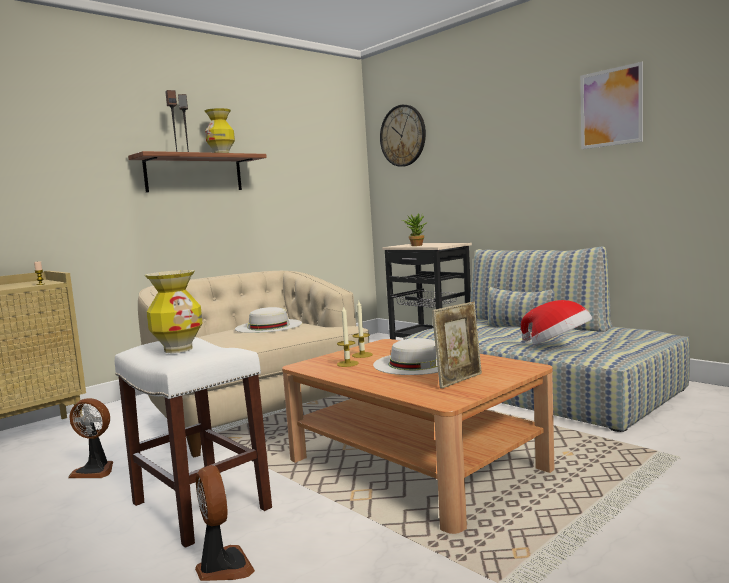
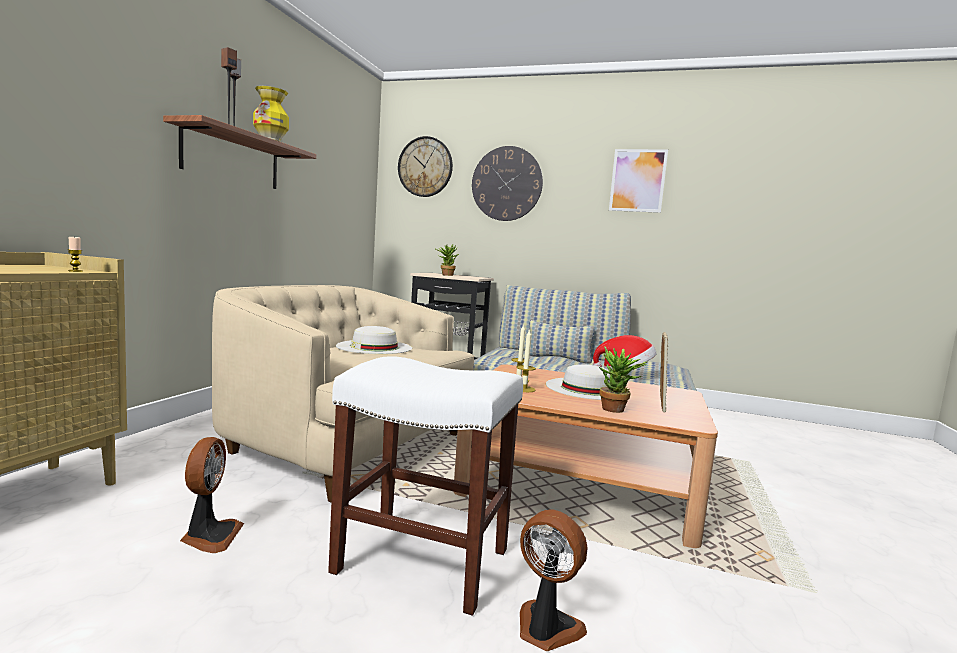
camera: 30 degrees left, 0 degrees up
fan [68,398,113,478] -> fan turned 75 degrees counterclockwise [180,437,244,553]
vase [145,270,202,353] -> none
none -> wall clock [472,146,543,221]
none -> potted plant [599,346,647,413]

